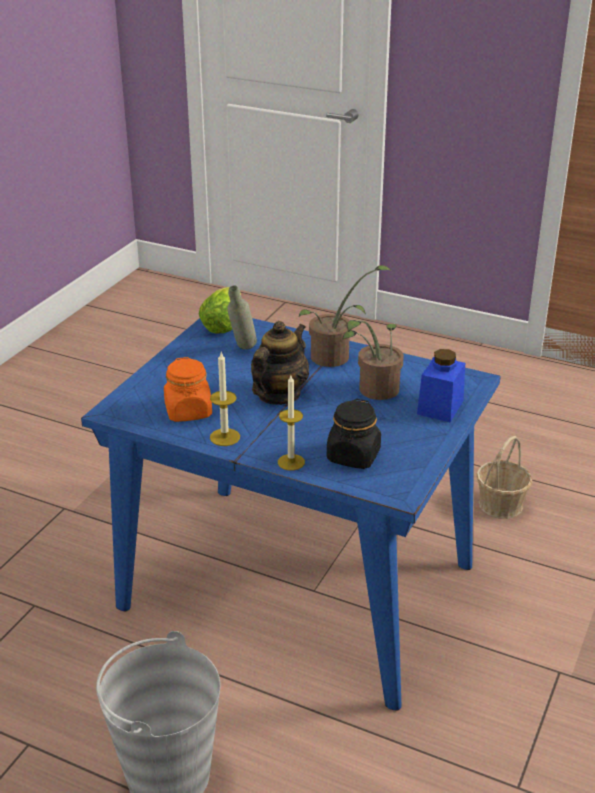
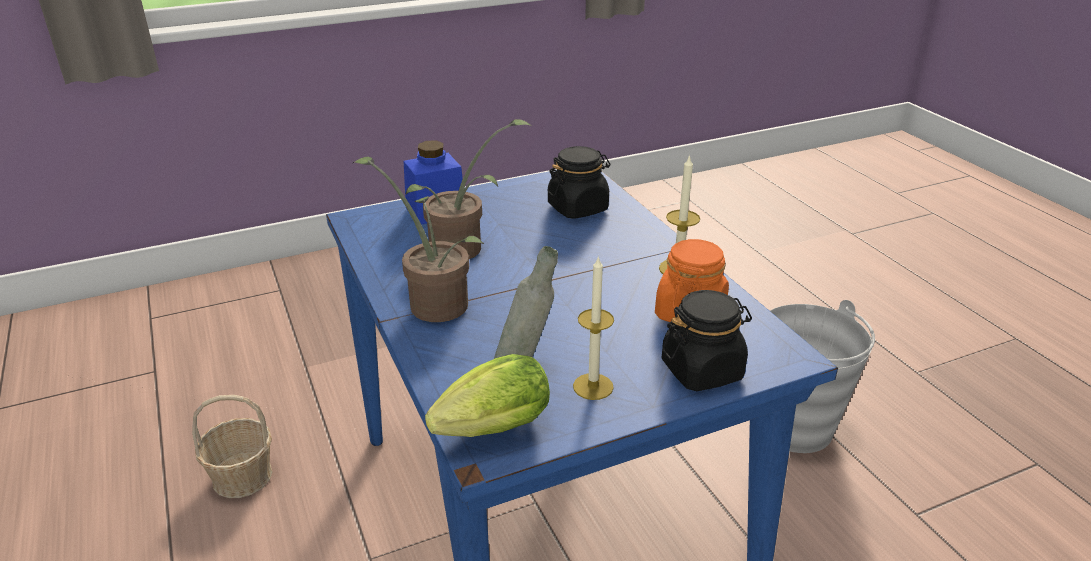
camera: 140 degrees left, 0 degrees up
teapot [251,321,309,405] -> none
candle [278,375,305,470] -> candle moved to [573,256,614,400]
none -> black jar [662,290,752,391]

